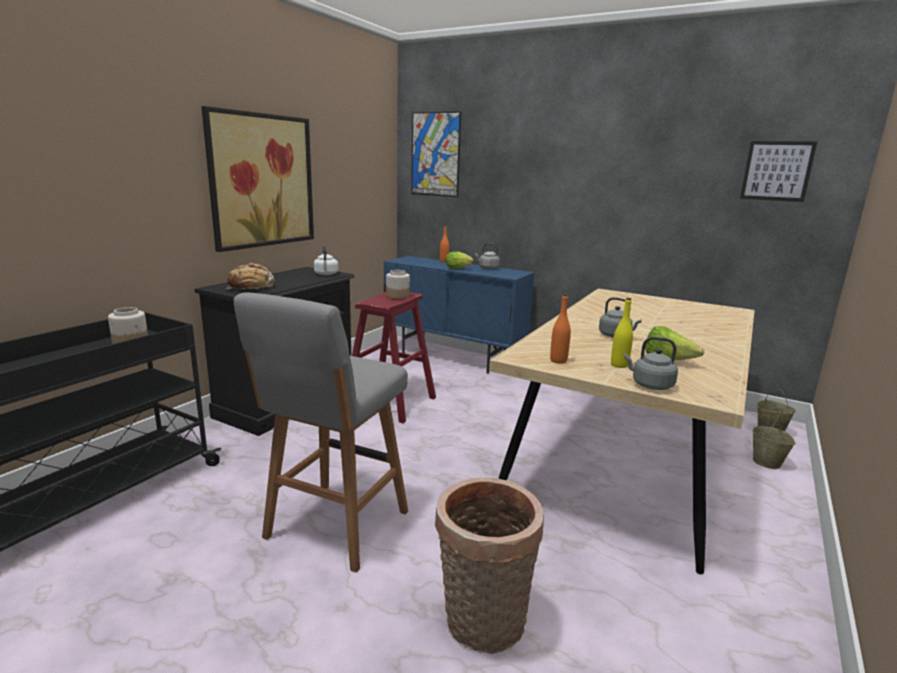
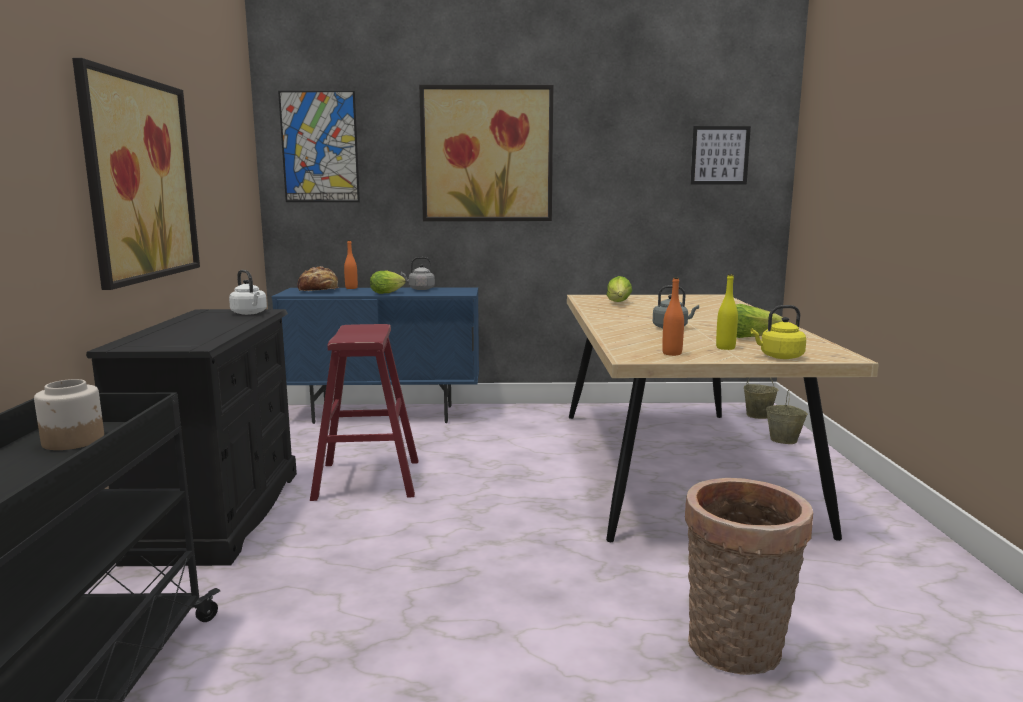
camera: 30 degrees left, 5 degrees down
bread [227,263,275,289] -> bread moved to [297,266,338,291]
grey stool [234,292,408,572] -> none
jar [386,270,410,299] -> none
grey kettle [624,337,678,390] -> yellow kettle [750,305,806,359]
none -> picture [419,84,553,221]
none -> lettuce [607,276,632,302]

